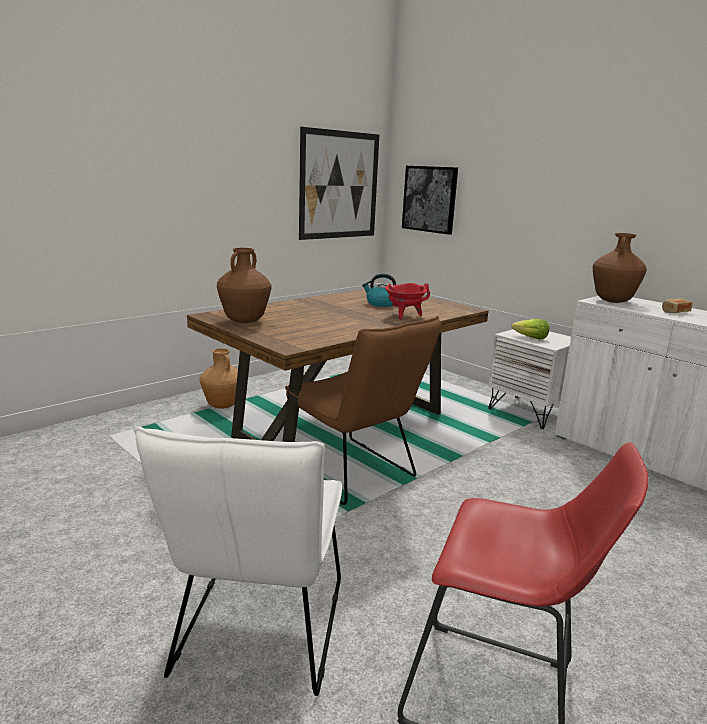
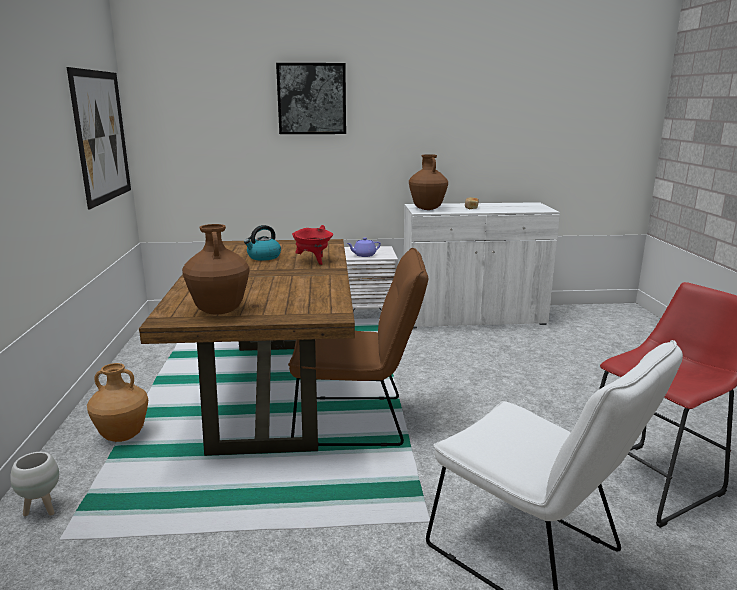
camera: 50 degrees left, 0 degrees up
picture [402,166,458,235] -> picture moved to [276,63,346,134]
lettuce [512,319,549,339] -> purple teapot [347,238,381,257]
none -> white planter [10,452,59,516]

